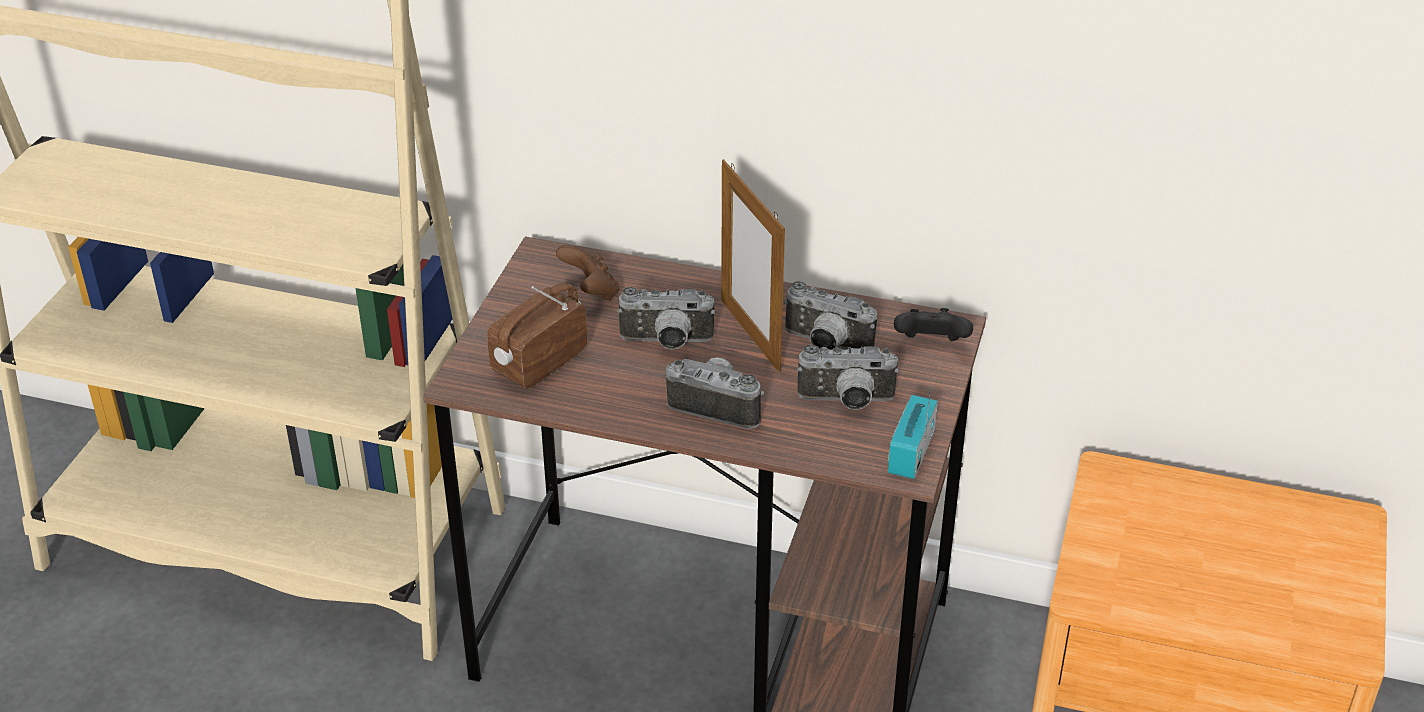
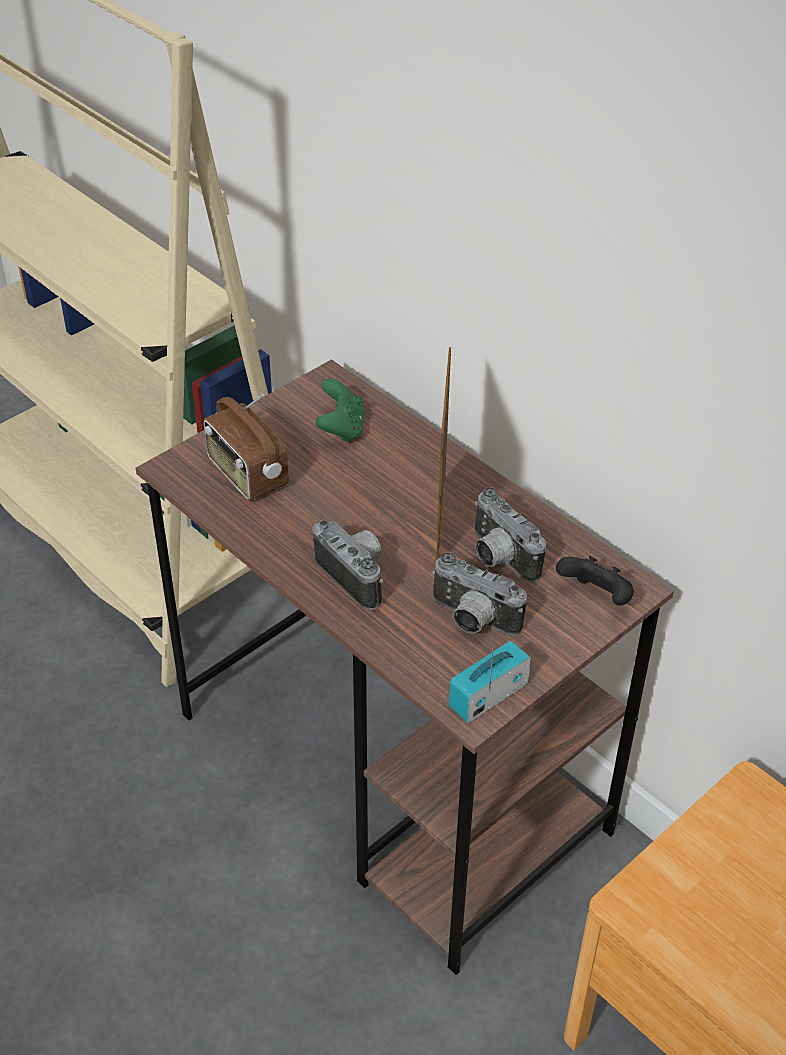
camera: 30 degrees right, 5 degrees up
radio [487,283,587,389] -> radio turned 105 degrees counterclockwise [204,394,289,501]
brown game controller [556,245,620,301] -> green game controller [316,378,365,443]
camera [617,287,715,349] -> none

